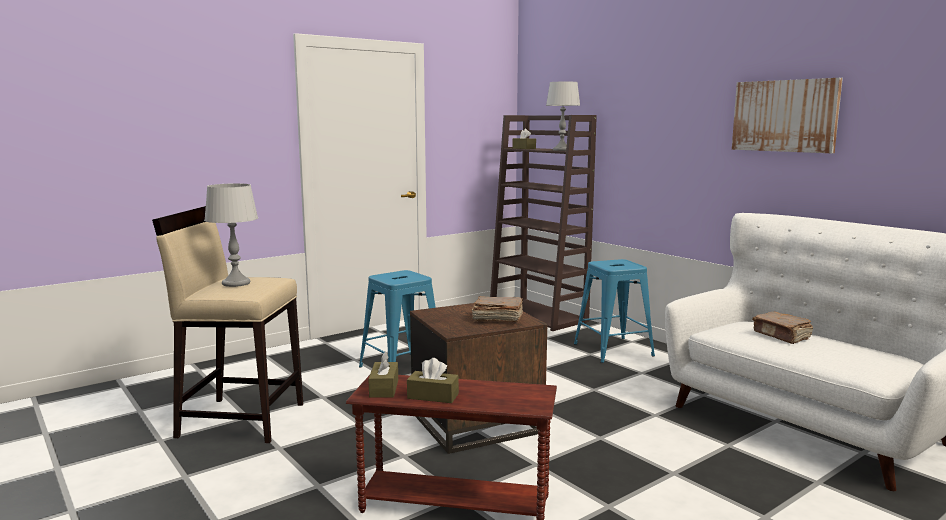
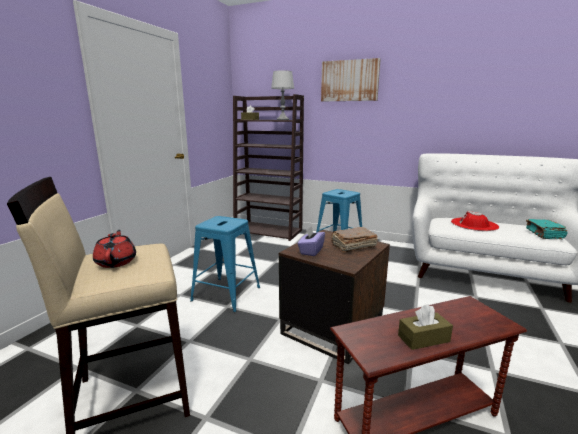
camera: 30 degrees left, 5 degrees up
grey table lamp [204,183,258,287] -> red teapot [93,230,136,268]
brown tissue box [368,351,398,398] -> none
picture [732,78,843,153] -> picture moved to [321,58,381,101]
brown book [752,312,813,344] -> red hat [451,211,499,231]
none -> purple tissue box [298,226,325,256]
none -> turquoise book [526,219,567,239]

